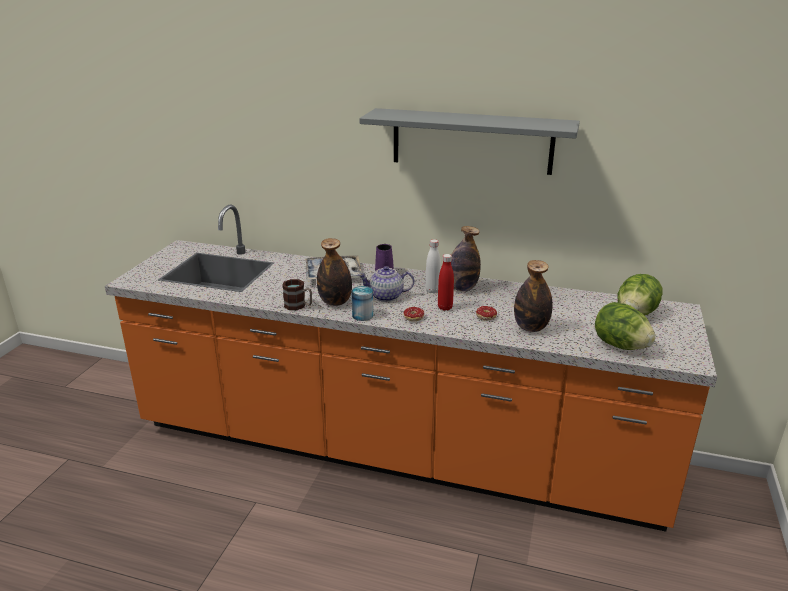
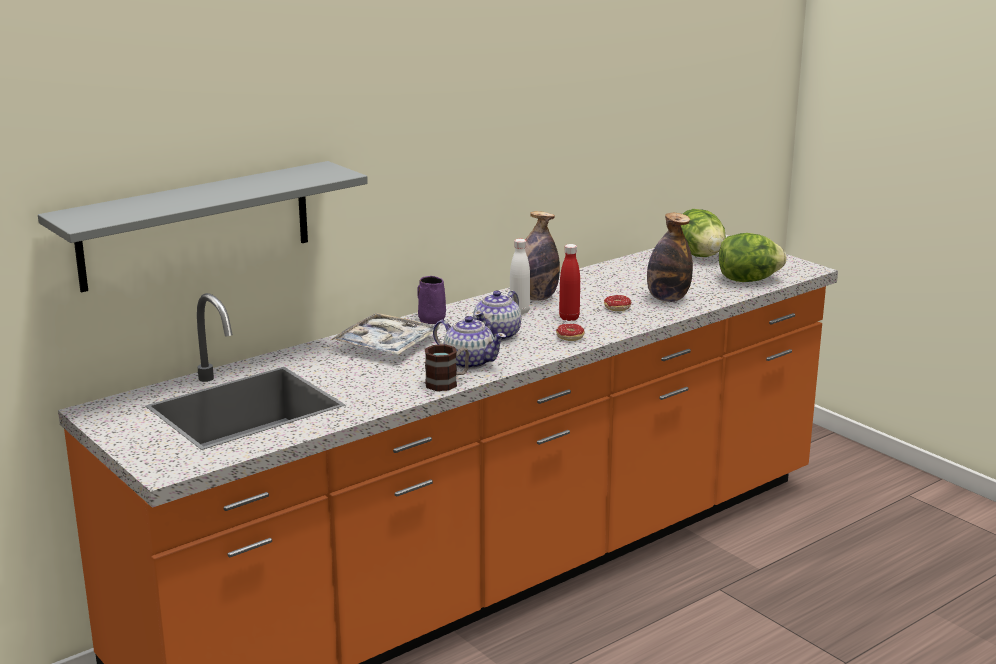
camera: 55 degrees left, 5 degrees down
bottle [317,238,352,306] -> teapot [433,316,506,369]
can [352,286,373,321] -> none
grey shelf [359,108,580,175] -> grey shelf moved to [38,161,368,292]

